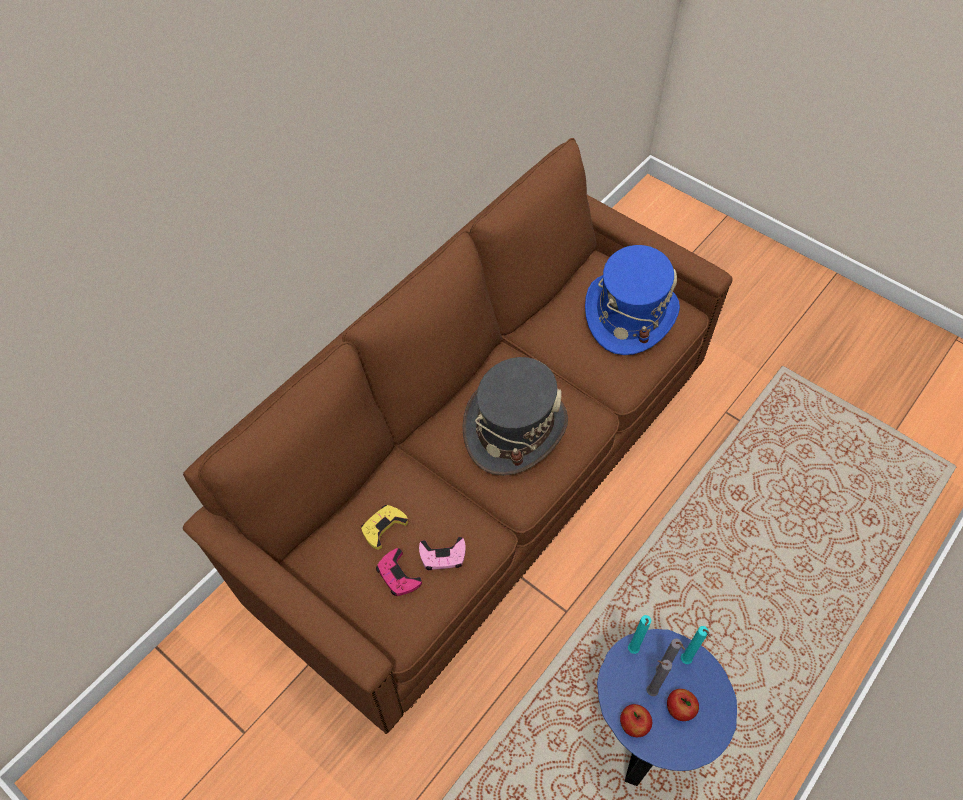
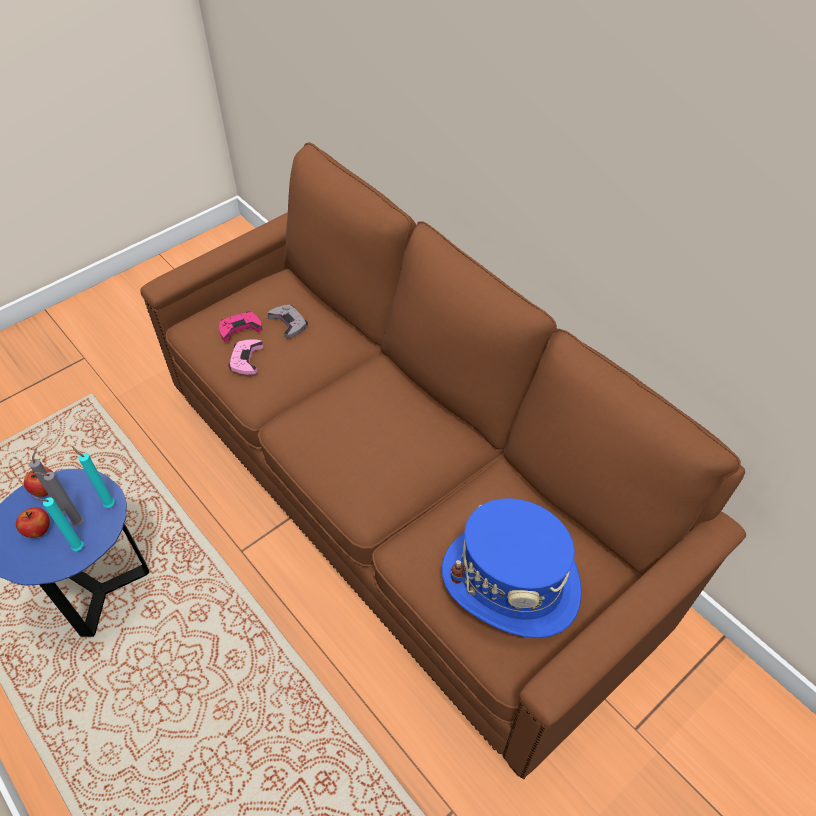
camera: 100 degrees right, 5 degrees down
yellow game controller [361,505,408,550] -> grey game controller [268,305,308,339]
grey hat [462,357,568,476] -> none

